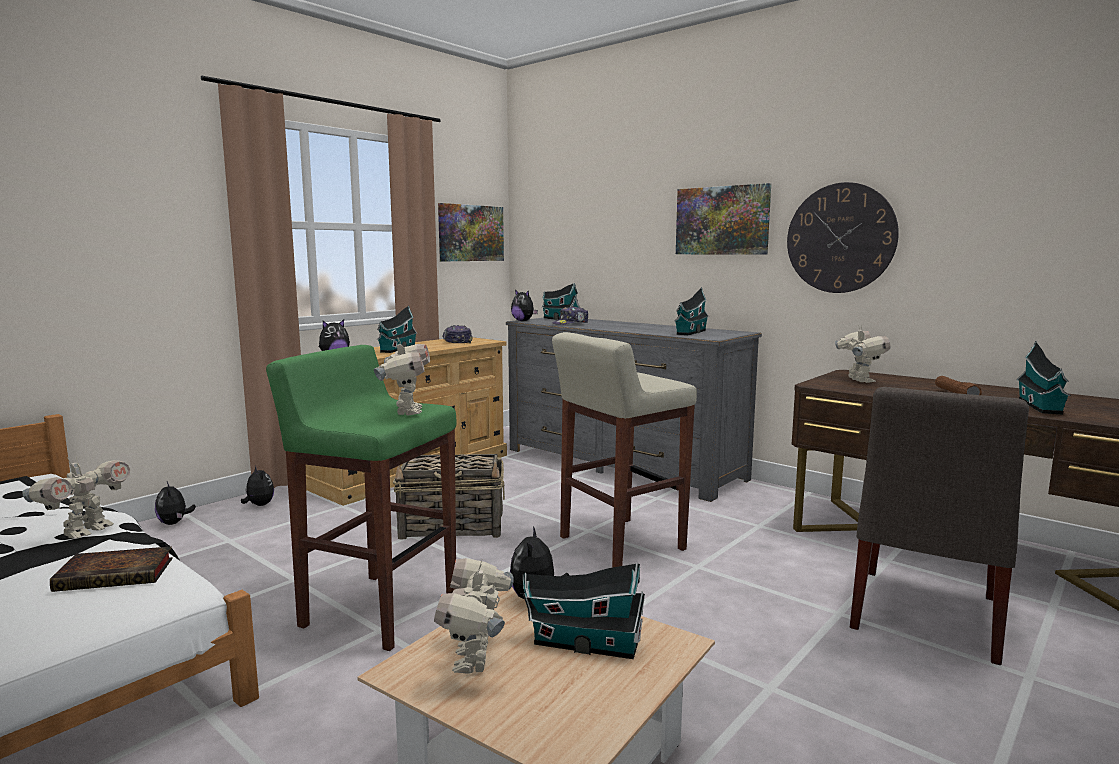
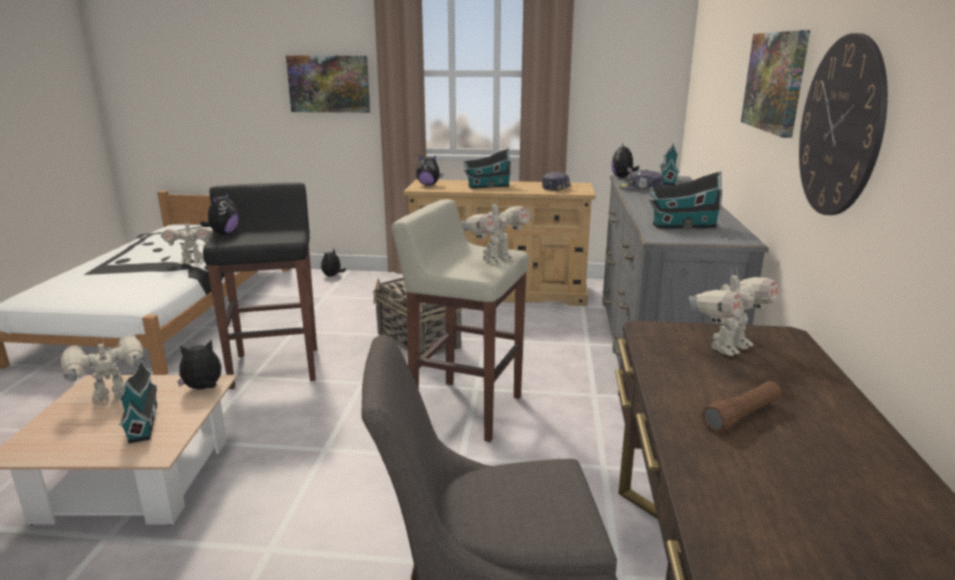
camera: 55 degrees right, 10 degrees up
book [50,546,173,592] -> none
plush toy [241,466,274,506] -> plush toy moved to [200,191,239,235]
green stool [266,345,456,651] -> black stool [203,183,317,389]
toy robot [374,338,430,416] -> toy robot moved to [461,200,530,264]
picture [438,203,504,261] -> picture moved to [286,56,370,113]
toy house [1017,341,1071,414] -> none

